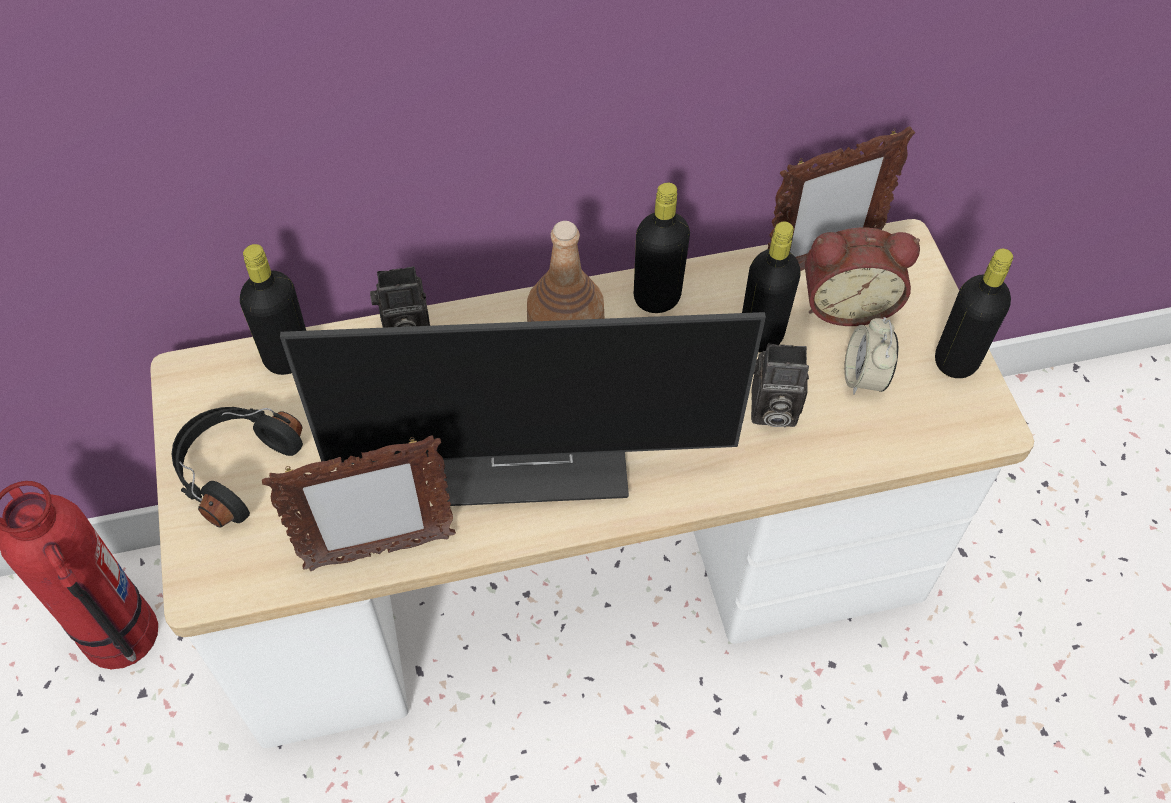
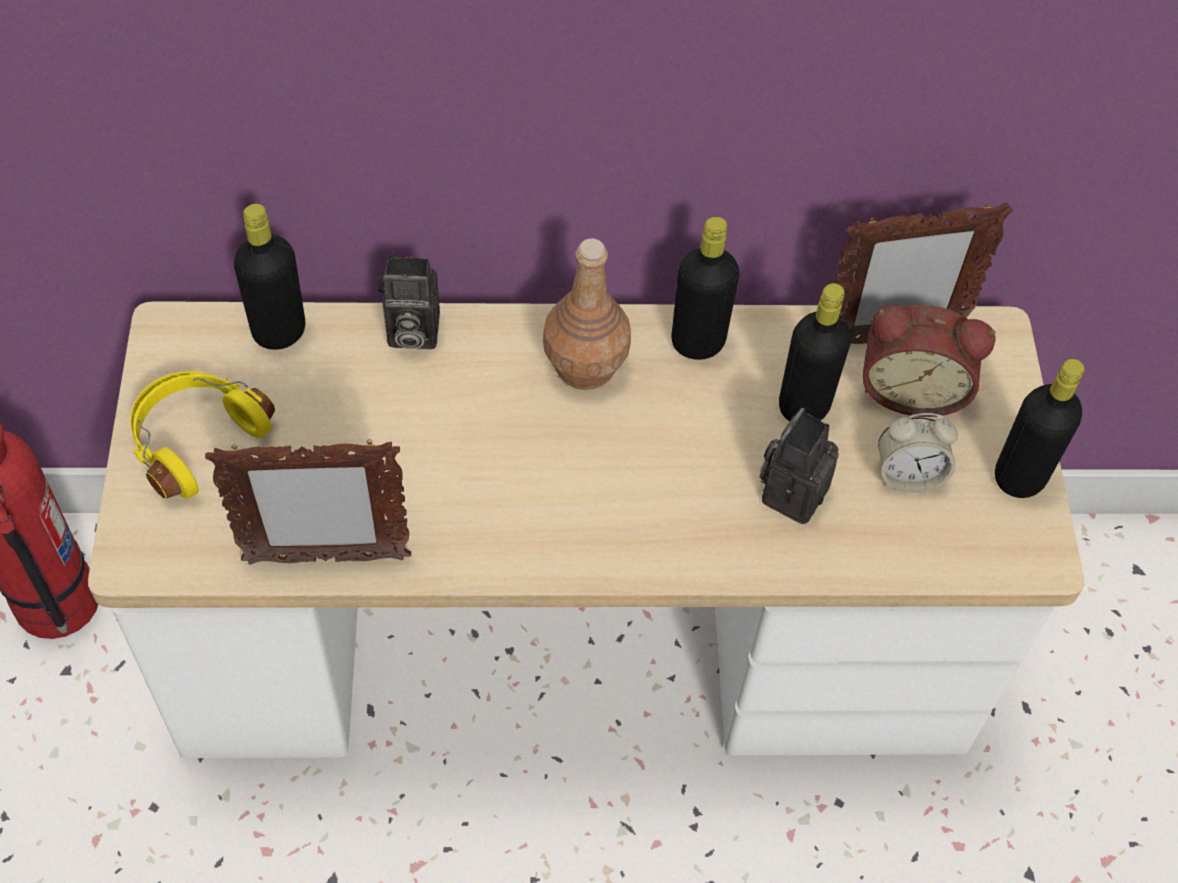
camera: 10 degrees right, 0 degrees up
black headphones [172,407,303,527] -> yellow headphones [130,372,275,499]
monitor [280,312,766,506] -> none
camera [751,343,809,428] -> camera turned 105 degrees clockwise [759,408,839,524]
alarm clock [844,317,898,395] -> alarm clock turned 105 degrees counterclockwise [878,413,958,493]

